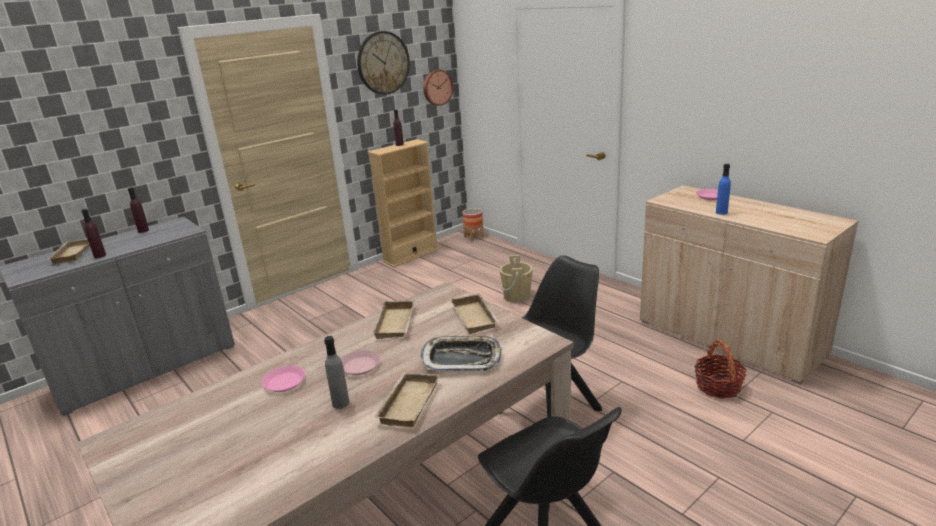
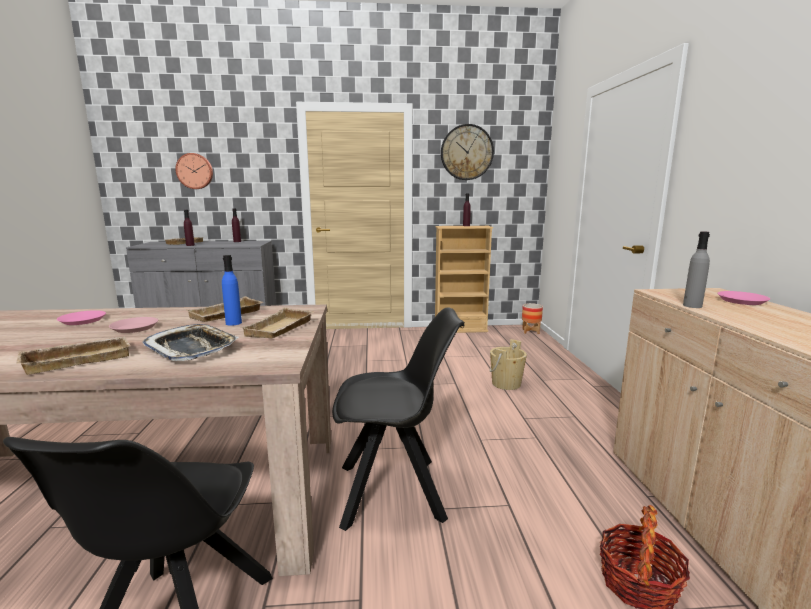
camera: 35 degrees right, 10 degrees down
grey bottle [324,336,349,409] -> grey bottle moved to [683,231,710,308]
wall clock [423,69,453,106] -> wall clock moved to [176,153,213,189]
blue bottle [716,164,731,215] -> blue bottle moved to [222,255,242,326]

